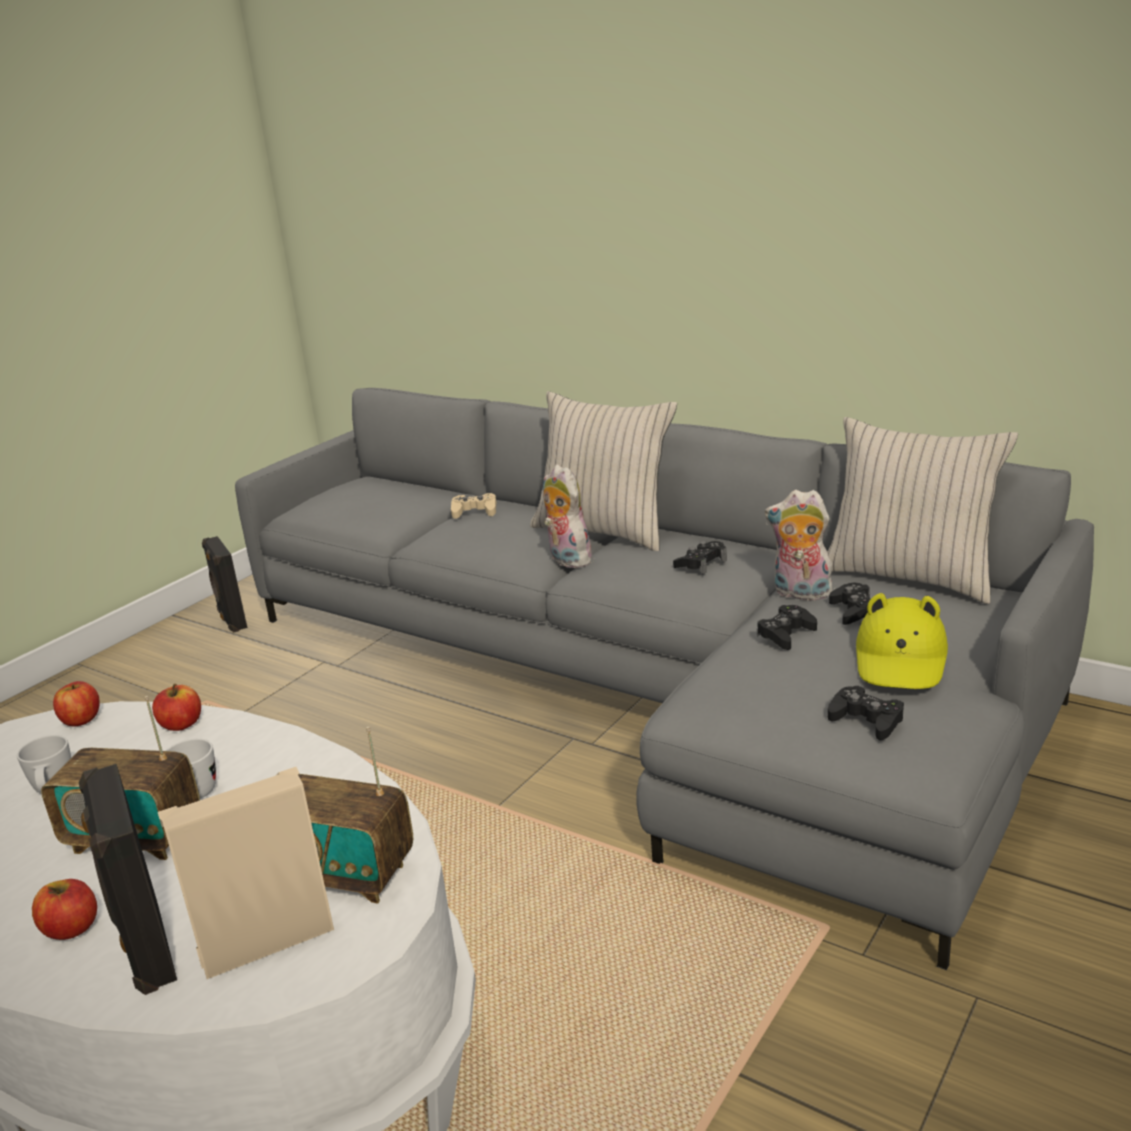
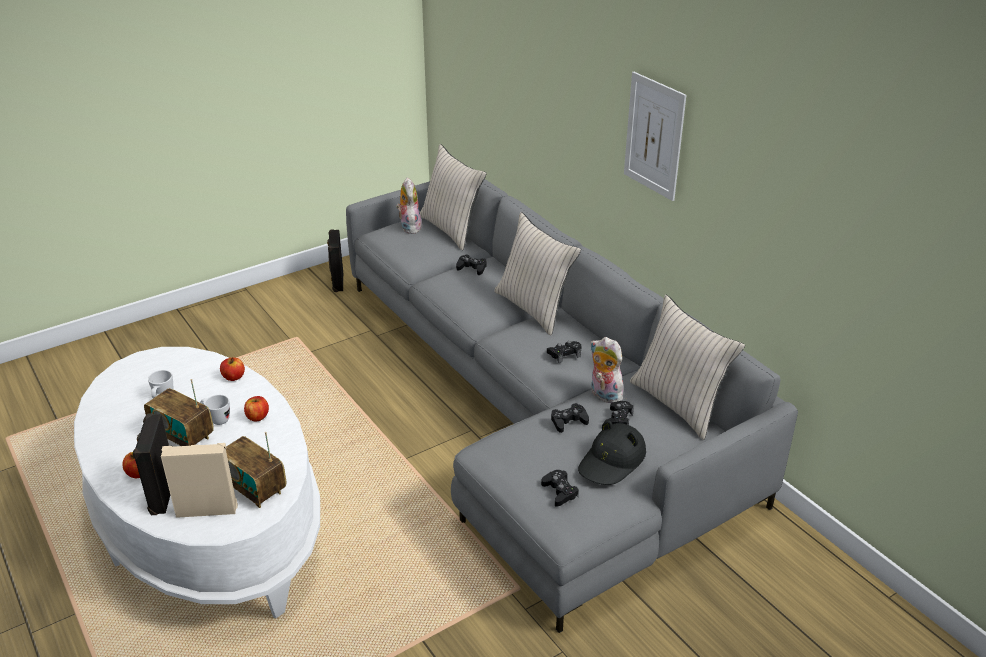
camera: 20 degrees right, 10 degrees up
apple [53,681,100,727] -> apple moved to [244,396,269,421]
beige game controller [451,493,497,519] -> black game controller [456,255,487,275]
plush toy [543,464,592,568] -> plush toy moved to [396,177,422,234]
yellow hat [856,593,948,689] -> black hat [578,421,646,485]
none -> beige pillow [420,144,487,251]
none -> picture [624,72,686,201]

